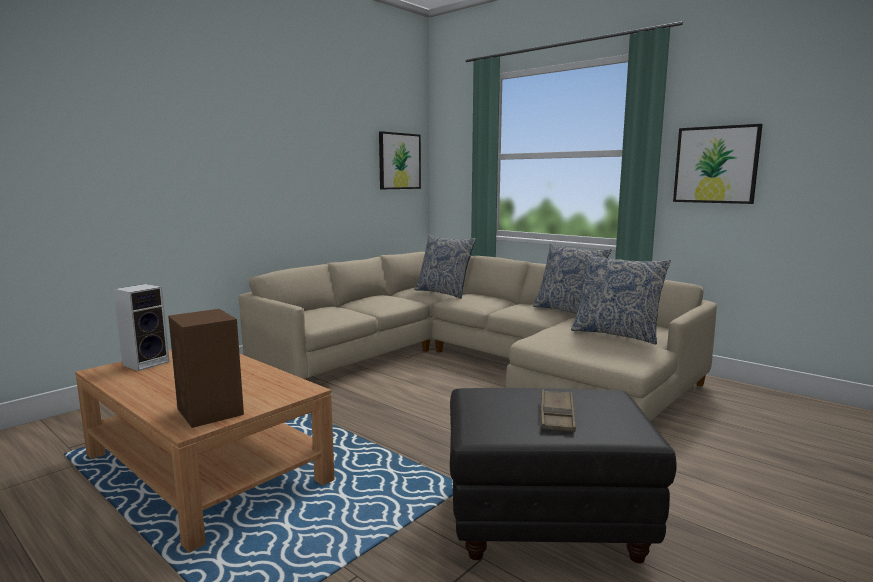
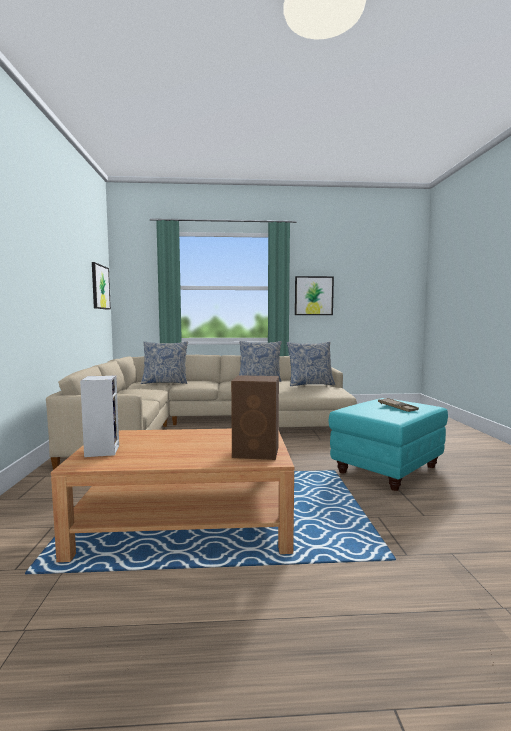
camera: 45 degrees left, 5 degrees down
black ottoman [450,388,677,563] -> turquoise ottoman [329,398,448,491]

